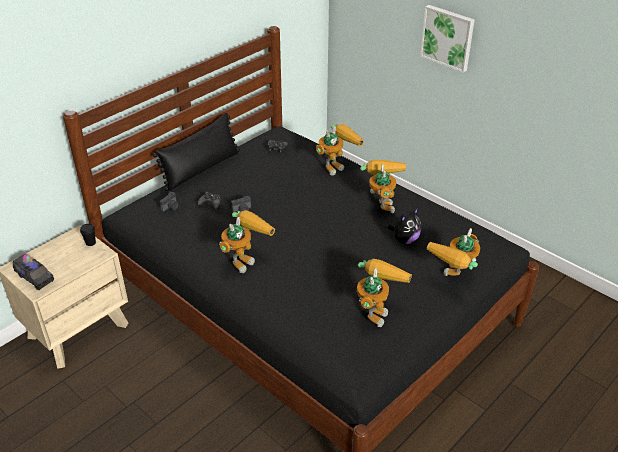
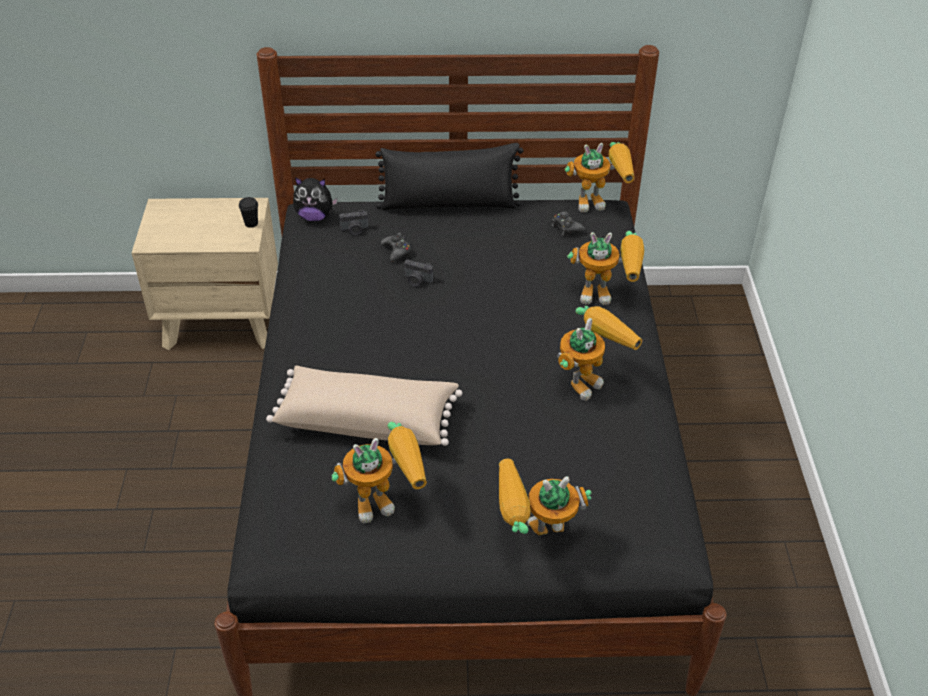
camera: 45 degrees right, 5 degrees up
toy truck [13,254,54,290] -> none
toy robot [219,210,275,273] -> toy robot moved to [565,142,635,212]
plush toy [387,208,422,244] -> plush toy moved to [293,177,338,221]
picture [420,5,475,72] -> none
none -> beige pillow [266,365,462,446]

